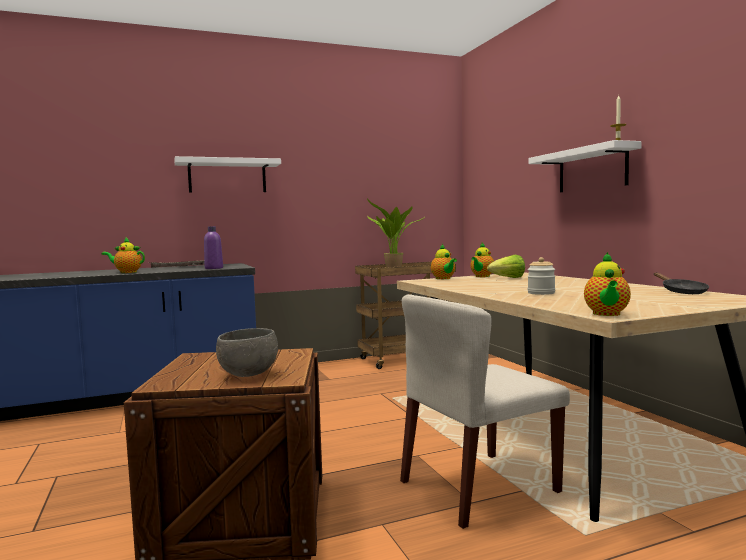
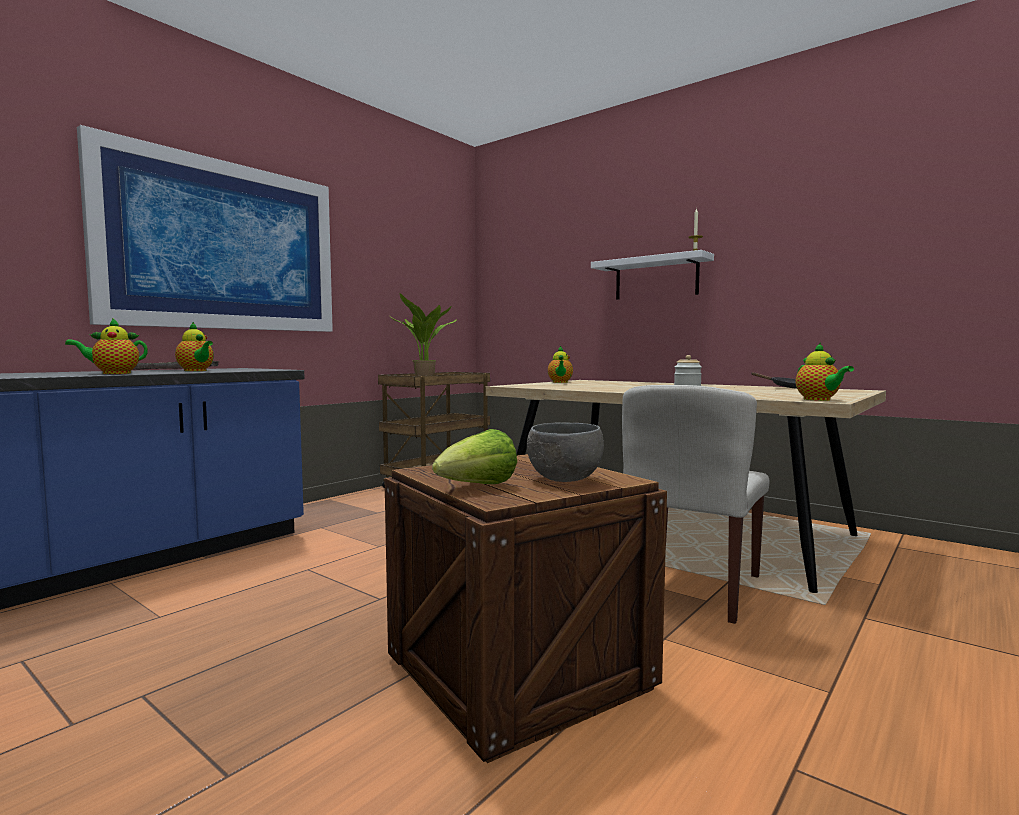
camera: 30 degrees left, 0 degrees up
white shelf [174,156,281,193] -> picture [77,125,333,332]
purple bottle [204,226,223,269] -> none
teapot [431,244,457,279] -> teapot moved to [175,322,214,371]
lettuce [487,255,525,278] -> lettuce moved to [432,429,517,484]

